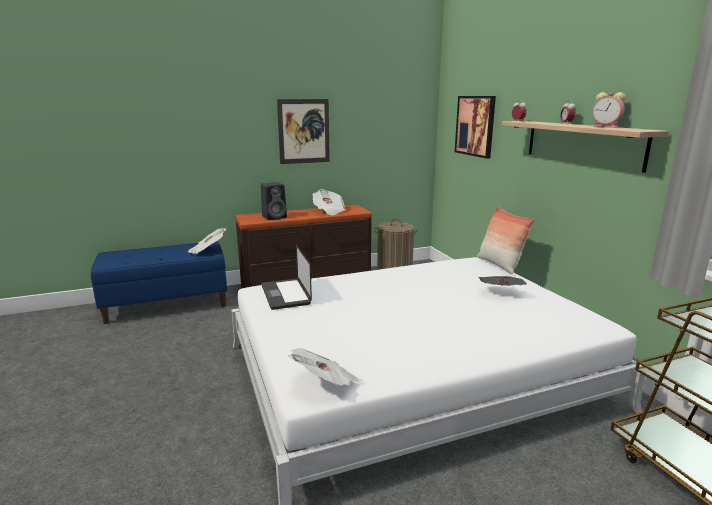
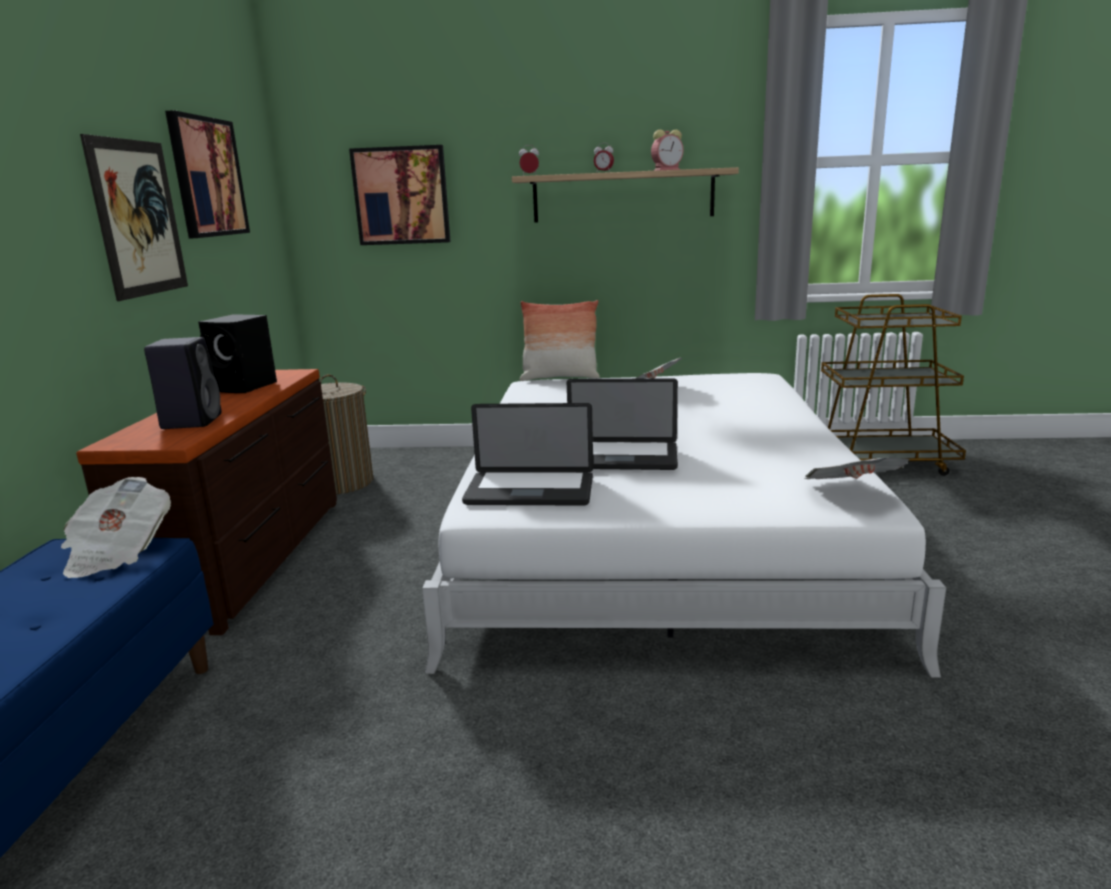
camera: 65 degrees left, 0 degrees up
newspaper [313,189,345,215] -> black speaker [198,314,277,393]
none -> picture [165,110,250,239]
none -> laptop [567,378,678,470]

